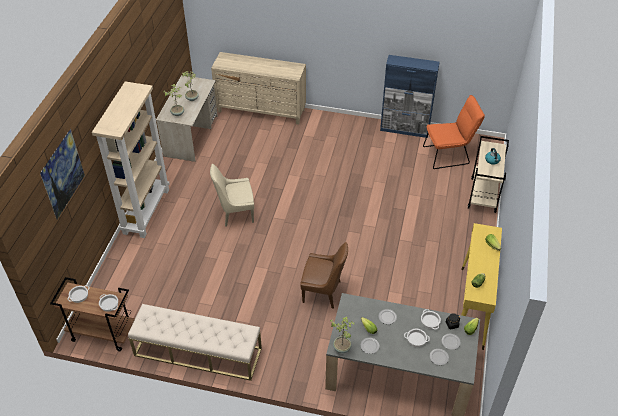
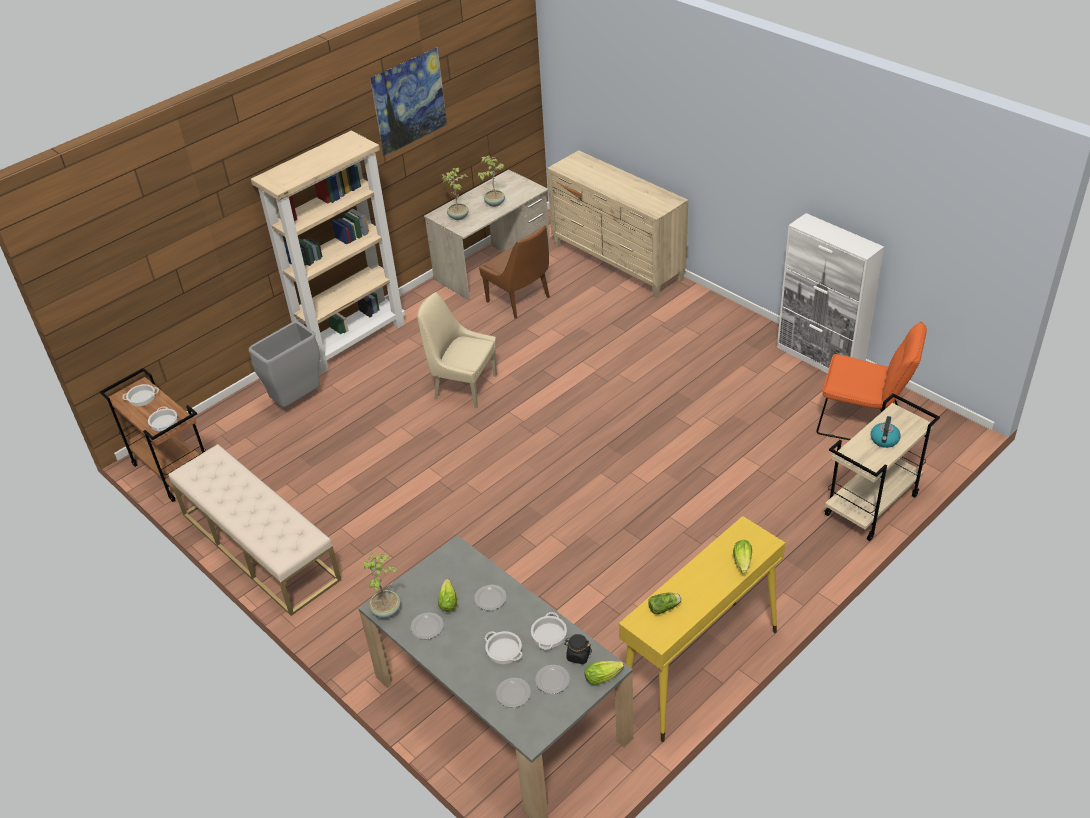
camera: 35 degrees right, 5 degrees down
picture [40,129,85,219] -> picture moved to [370,47,447,157]
brown chair [301,242,348,308] -> brown chair moved to [479,225,550,319]
blue cabinet [380,55,439,138] -> white cabinet [777,213,884,373]
none -> grey trash can [248,321,320,407]

